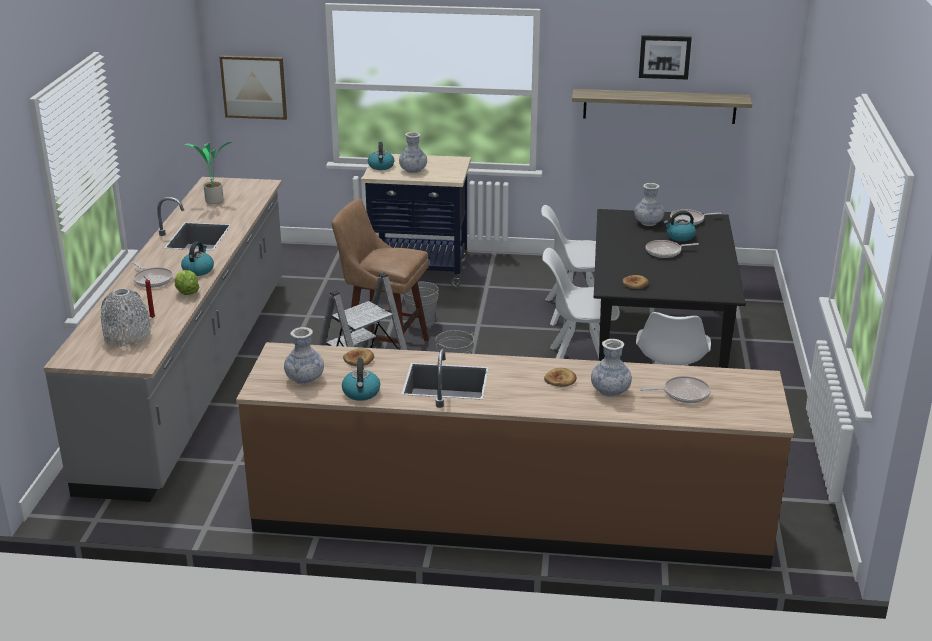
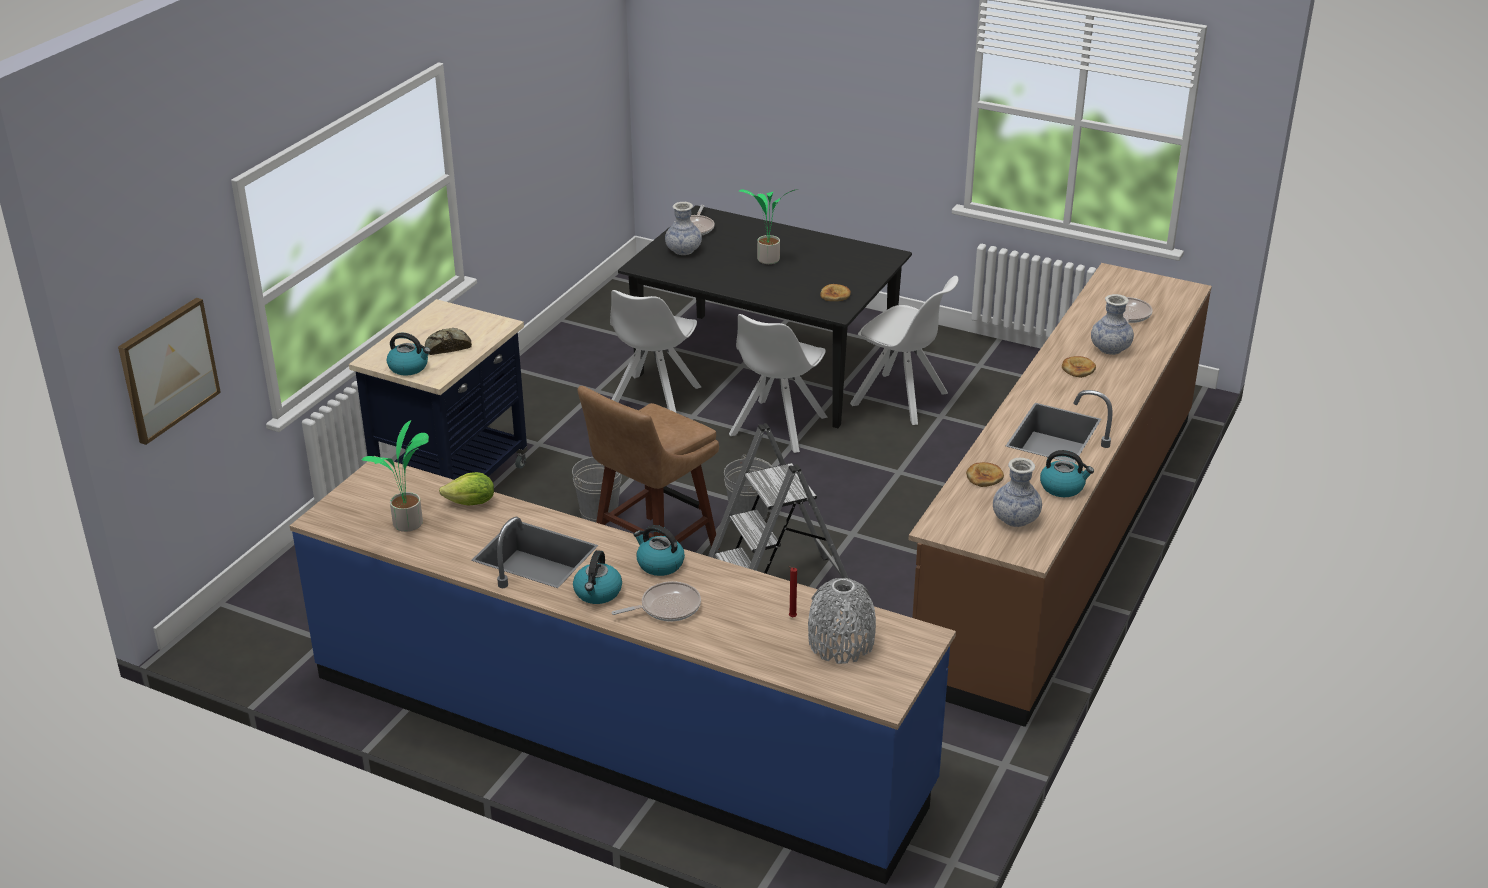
camera: 70 degrees left, 5 degrees up
grey counter [43,177,284,502] -> blue counter [290,456,956,884]
lettuce [175,270,199,295] -> lettuce moved to [439,472,494,506]
vase [399,132,427,173] -> bread [425,328,472,355]
shelf [572,89,752,124] -> none
picture [639,35,692,80] -> none
frying pan [646,240,699,258] -> potted plant [739,189,797,264]
kettle [664,211,696,241] -> kettle moved to [573,550,622,604]

